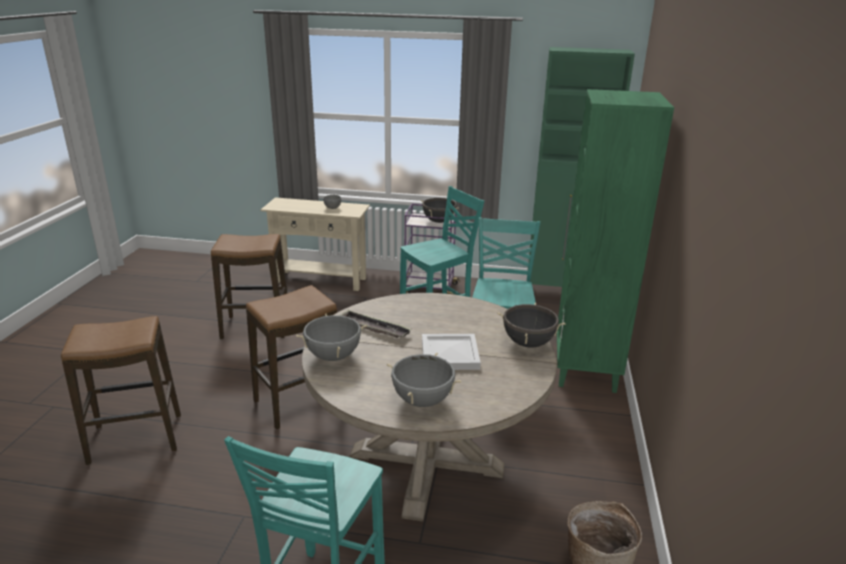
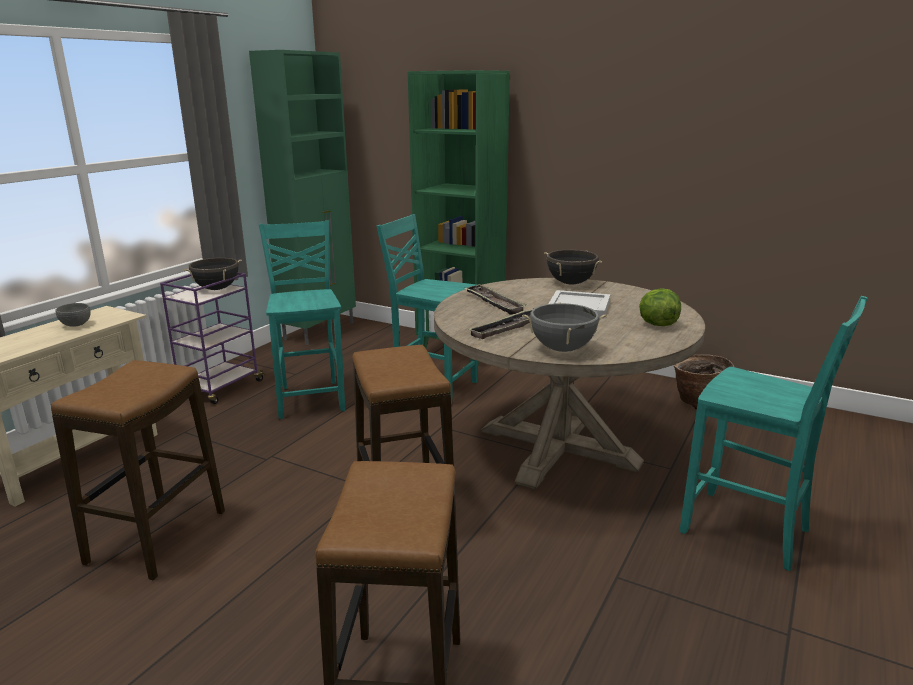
camera: 70 degrees left, 5 degrees down
grey cooking pot [387,353,461,407] -> lettuce [639,288,681,326]
none -> tray [464,284,527,315]

